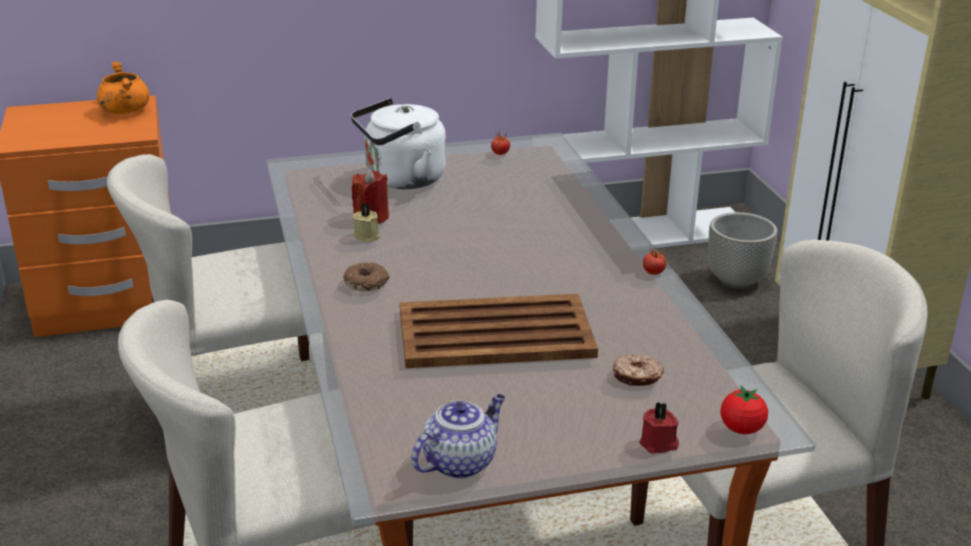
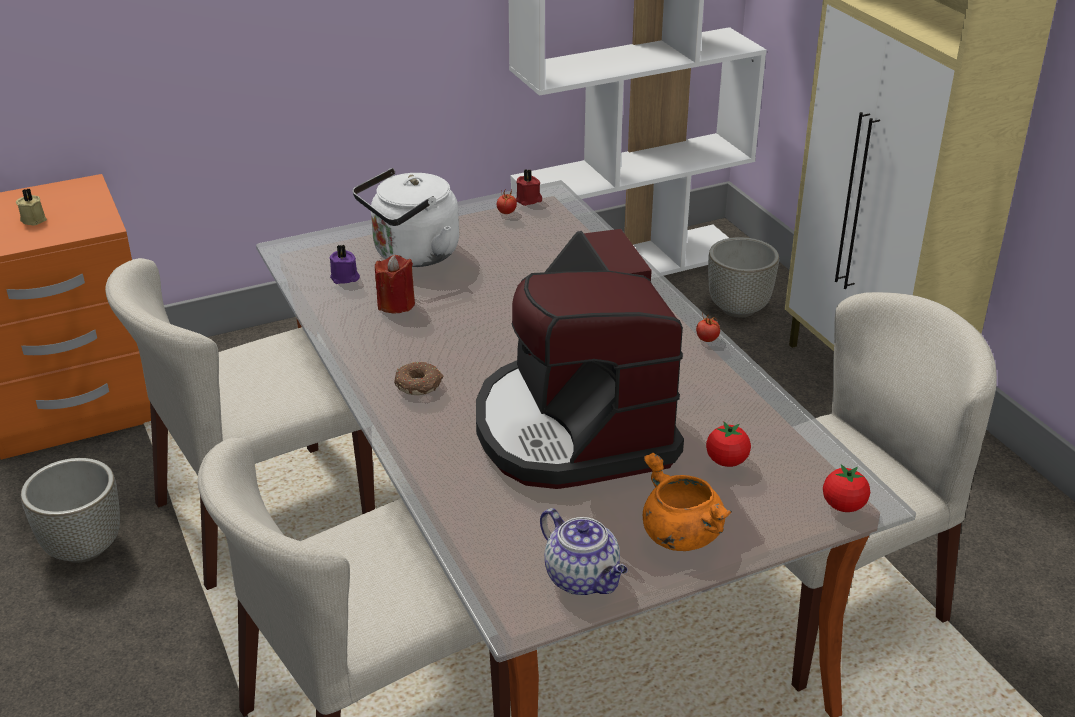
camera: 10 degrees left, 5 degrees up
orange cooking pot [97,62,150,114] -> orange cooking pot moved to [643,453,732,551]
beige candle [353,203,380,242] -> beige candle moved to [16,189,47,226]
brown tray [400,294,598,368] -> coffee machine [476,229,684,489]
teapot [411,394,505,479] -> teapot turned 105 degrees clockwise [540,508,628,595]
donut [613,354,664,386] -> tomato [706,421,751,467]
red candle [639,402,679,454] -> red candle moved to [516,169,542,206]
none -> grey planter [21,458,120,563]
none -> purple candle [329,245,360,284]

